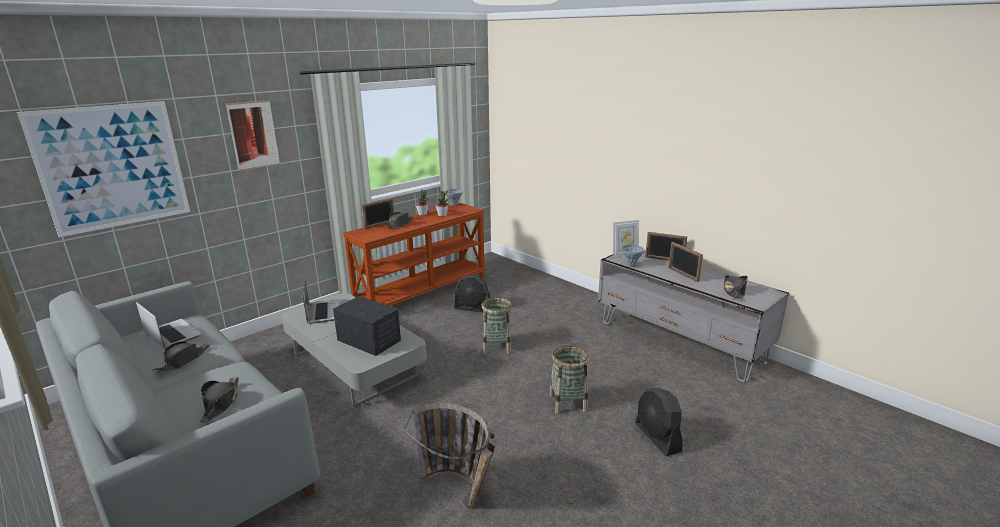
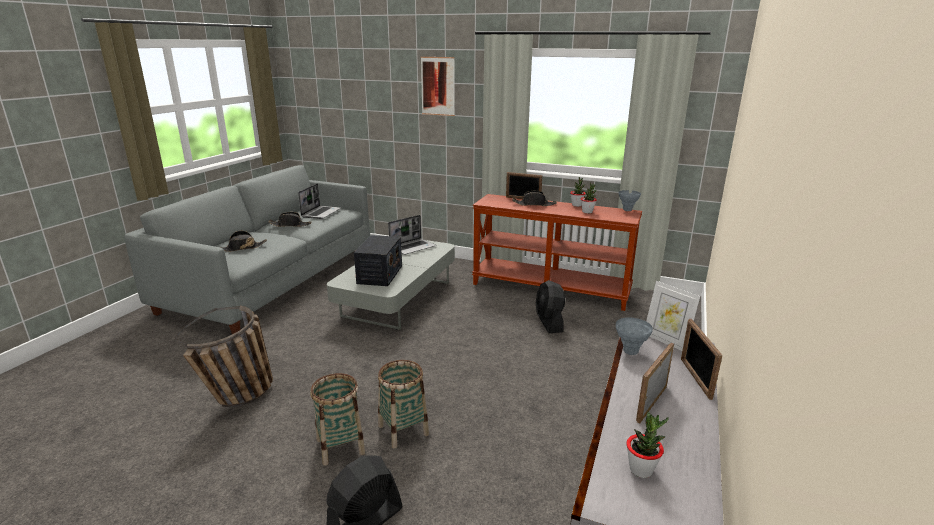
camera: 65 degrees right, 0 degrees up
picture [17,101,190,237] -> none
basket [482,297,512,353] -> basket moved to [310,373,365,466]
black hat [723,275,748,299] -> potted plant [626,412,669,478]

